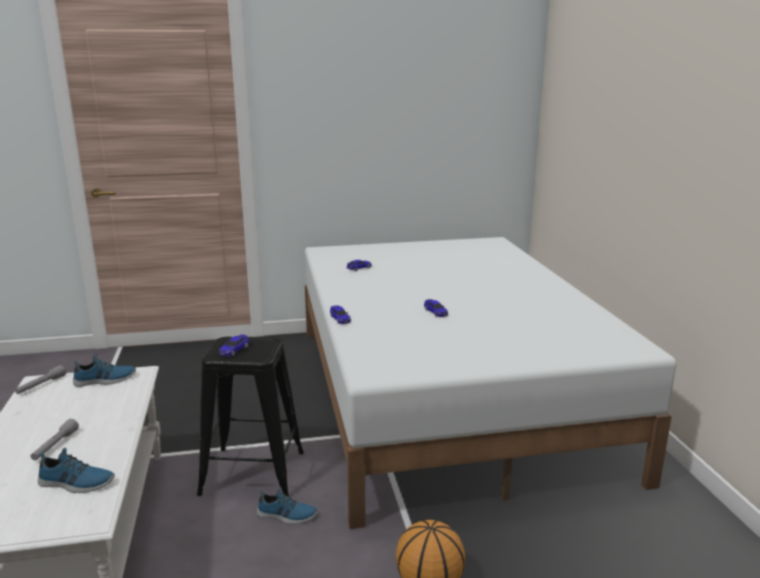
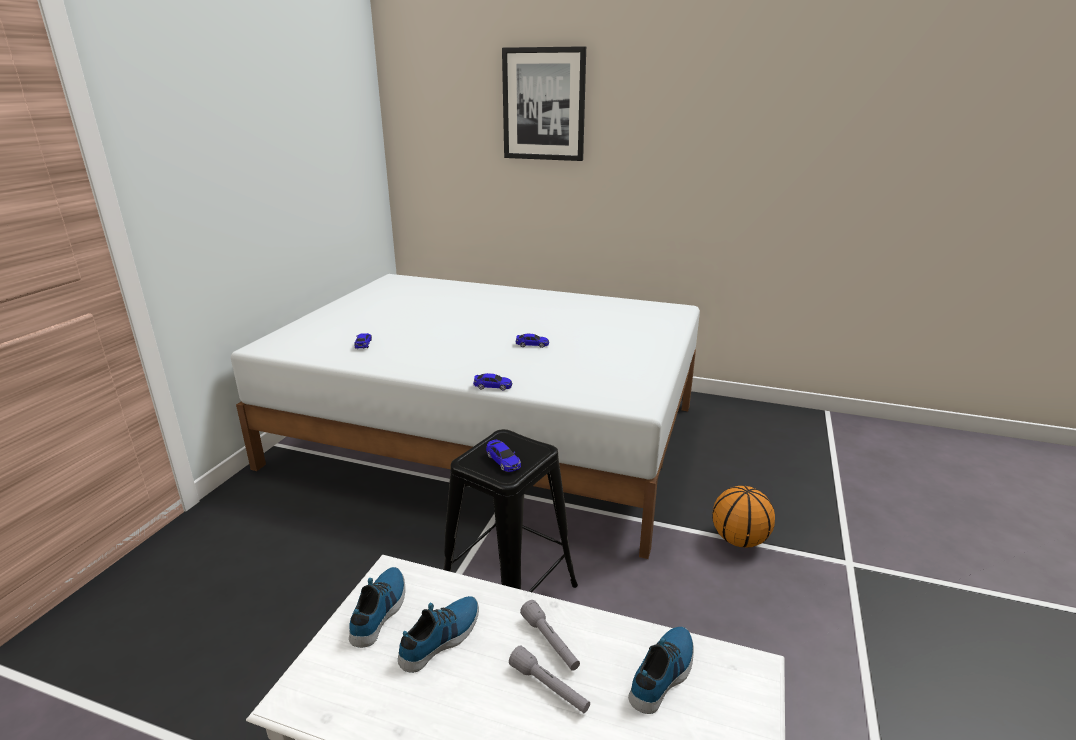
camera: 60 degrees left, 5 degrees up
grey flashlight [15,365,66,394] -> grey flashlight moved to [520,600,580,671]
shoe [257,487,317,524] -> shoe moved to [398,596,479,673]
none -> picture [502,46,586,161]

